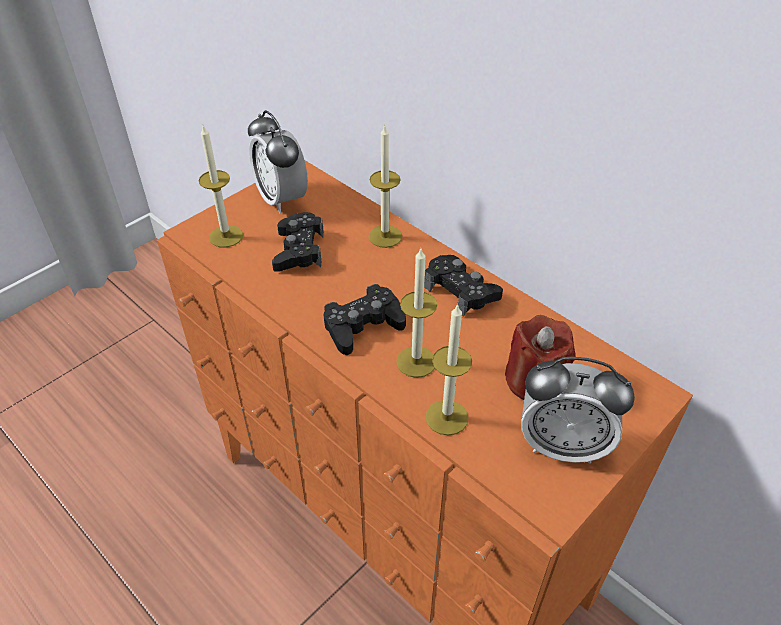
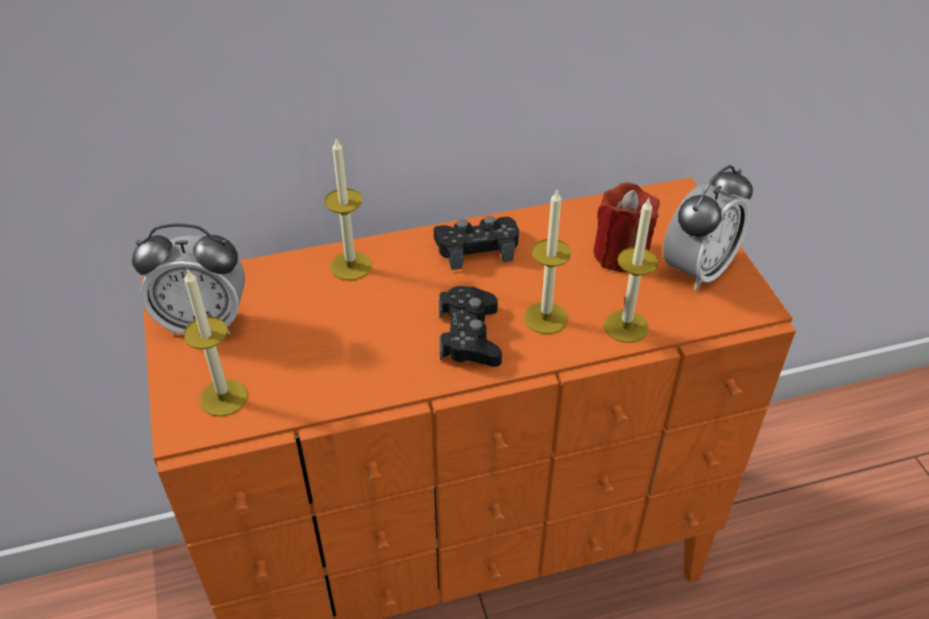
camera: 60 degrees left, 0 degrees up
black game controller [272,212,324,272] -> none

